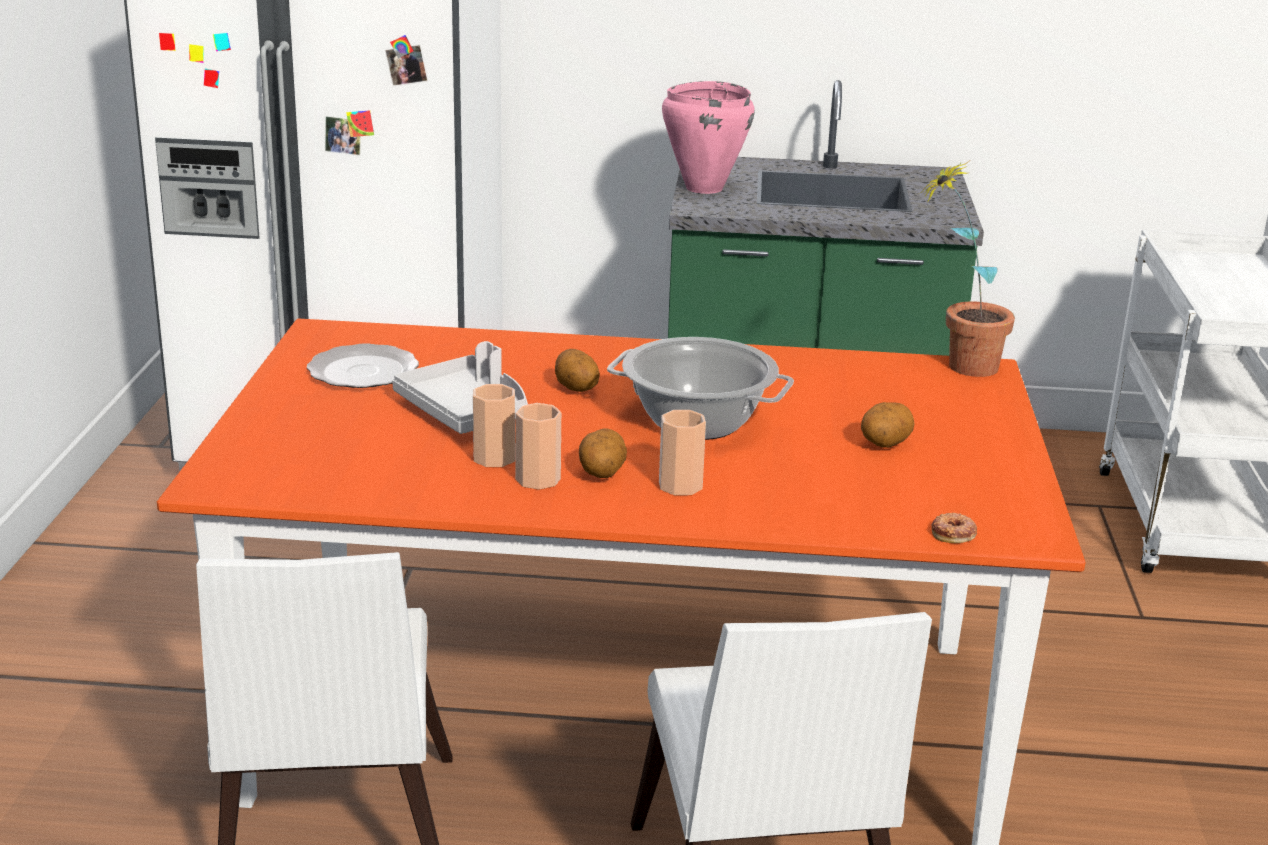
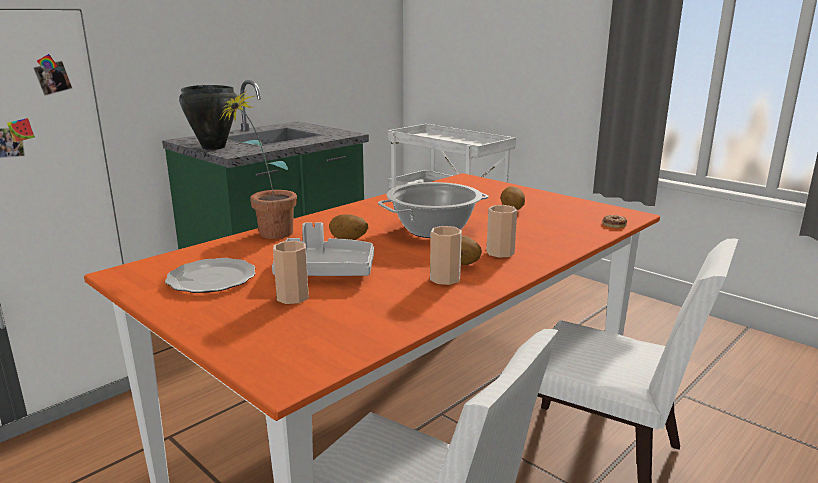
camera: 50 degrees left, 5 degrees down
cup [473,384,515,467] -> cup moved to [273,241,309,304]
pink cooking pot [662,81,755,194] -> black cooking pot [179,85,237,150]
potted plant [920,160,1015,377] -> potted plant moved to [218,91,297,239]

